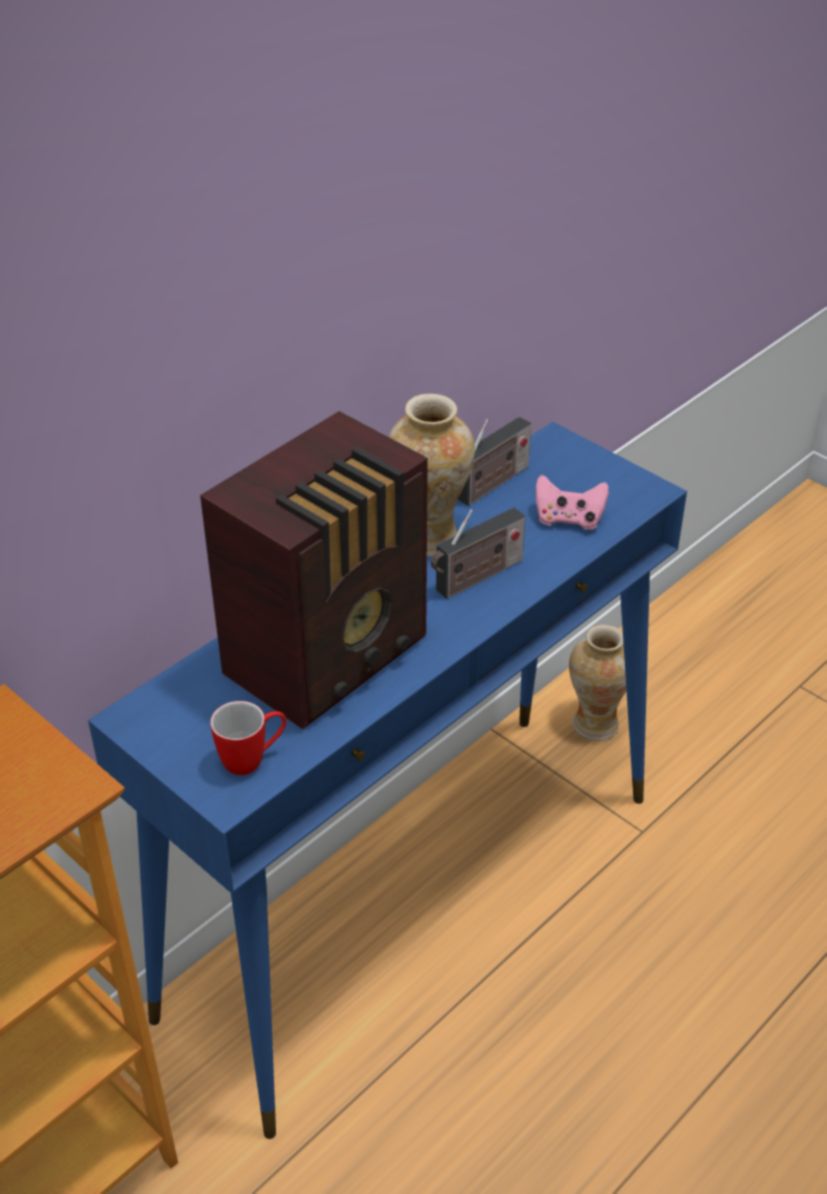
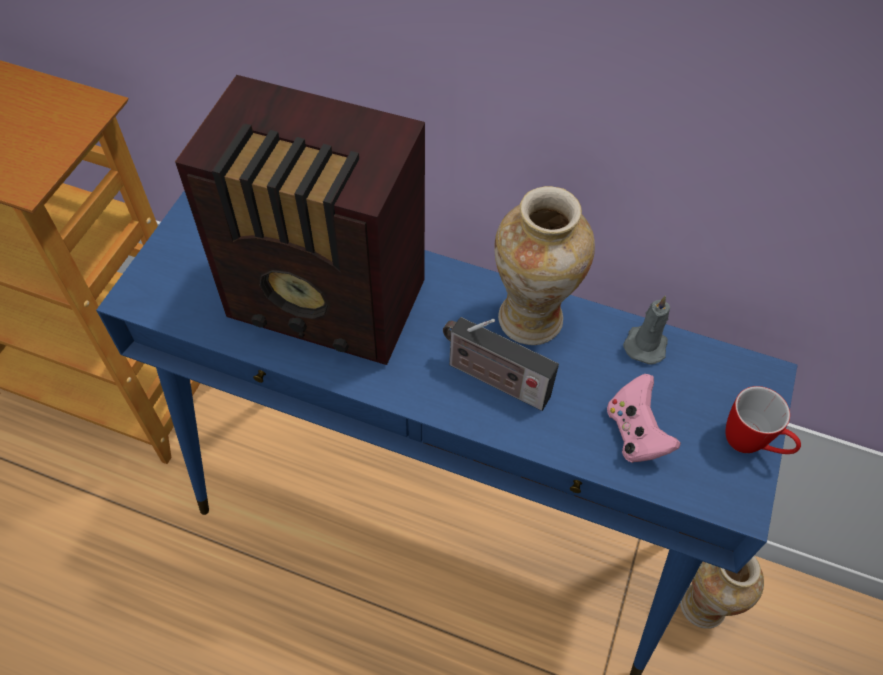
camera: 65 degrees right, 15 degrees up
mug [210,701,286,775] -> mug moved to [725,386,801,454]
radio [457,417,531,506] -> grey candle [623,295,670,365]

